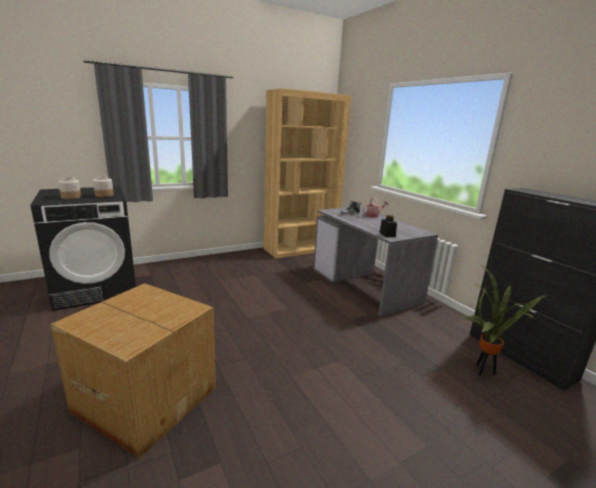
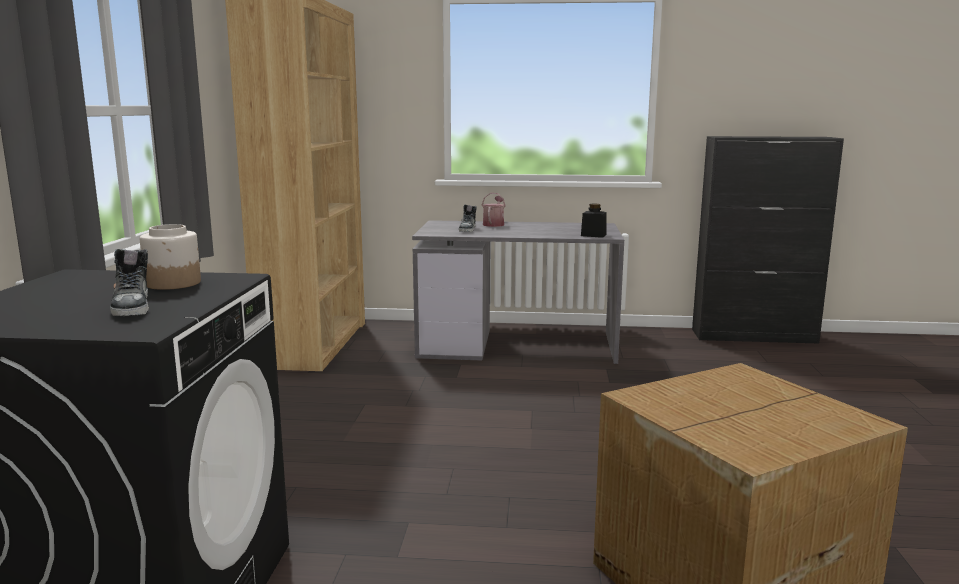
camera: 55 degrees left, 5 degrees down
jar [58,177,81,199] -> shoe [110,249,149,316]
potted plant [462,265,547,376] -> none

